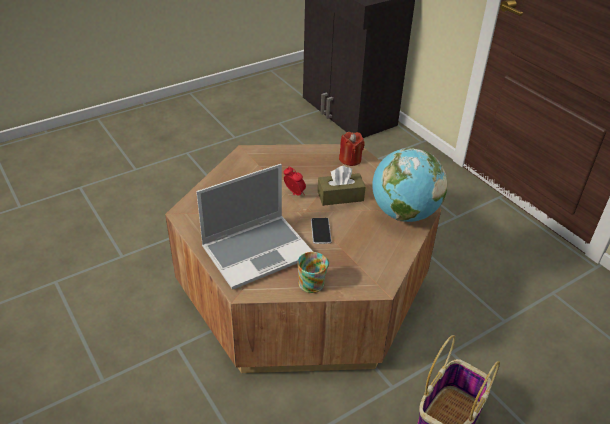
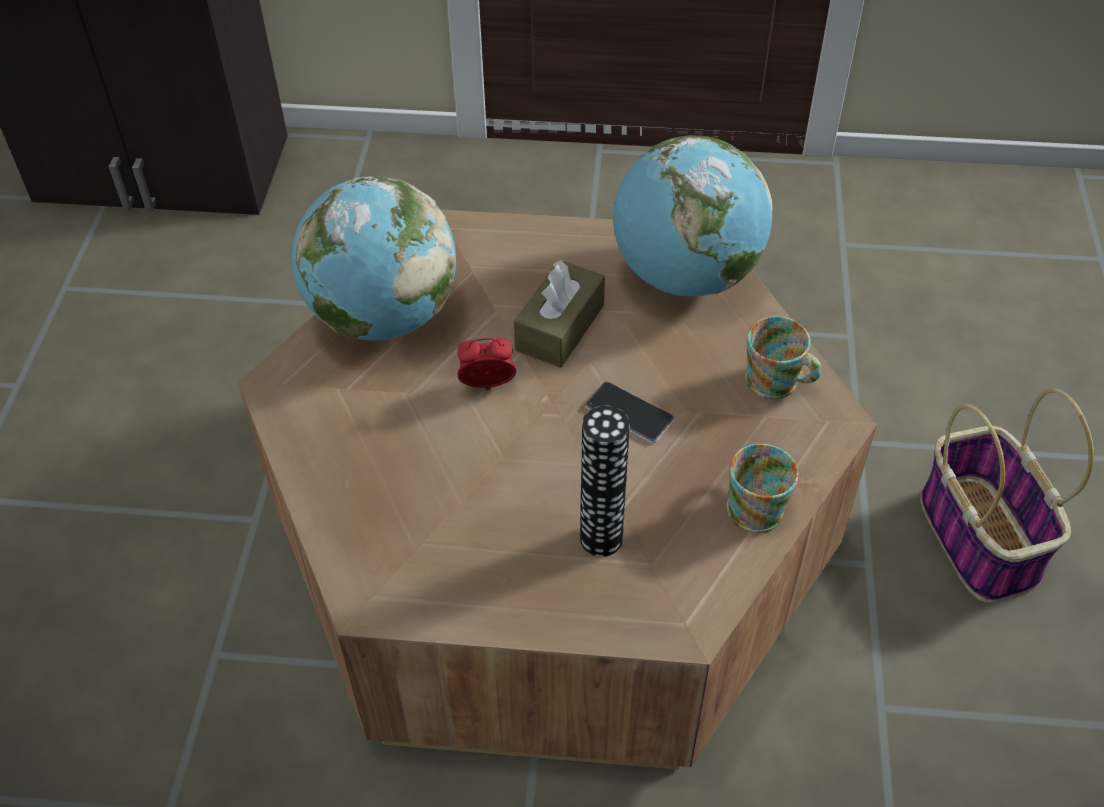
camera: 50 degrees left, 10 degrees up
laptop [196,164,313,290] -> vase [580,406,630,557]
red candle [339,132,365,166] -> none
none -> globe [292,176,456,341]
none -> mug [745,316,822,399]

